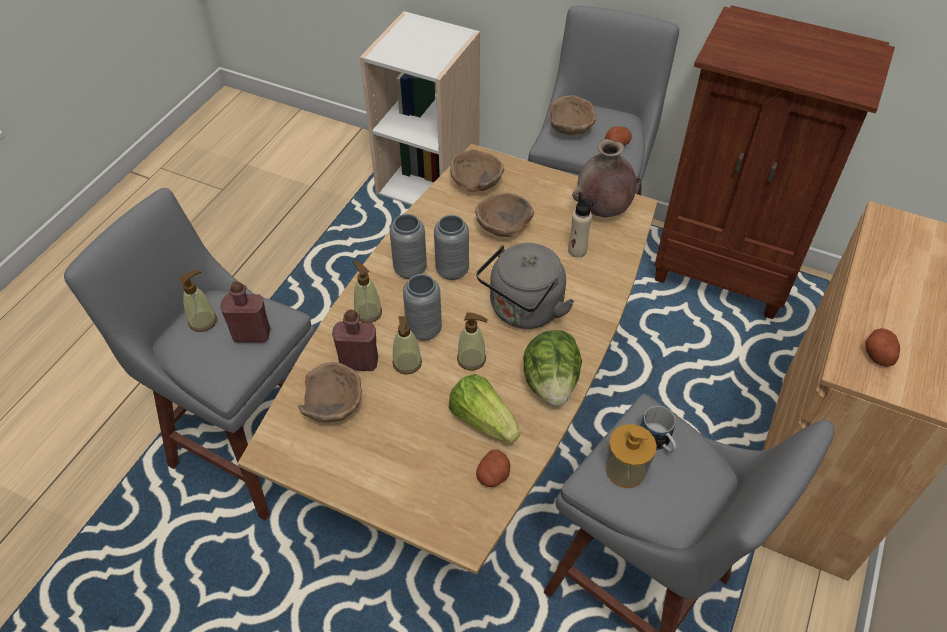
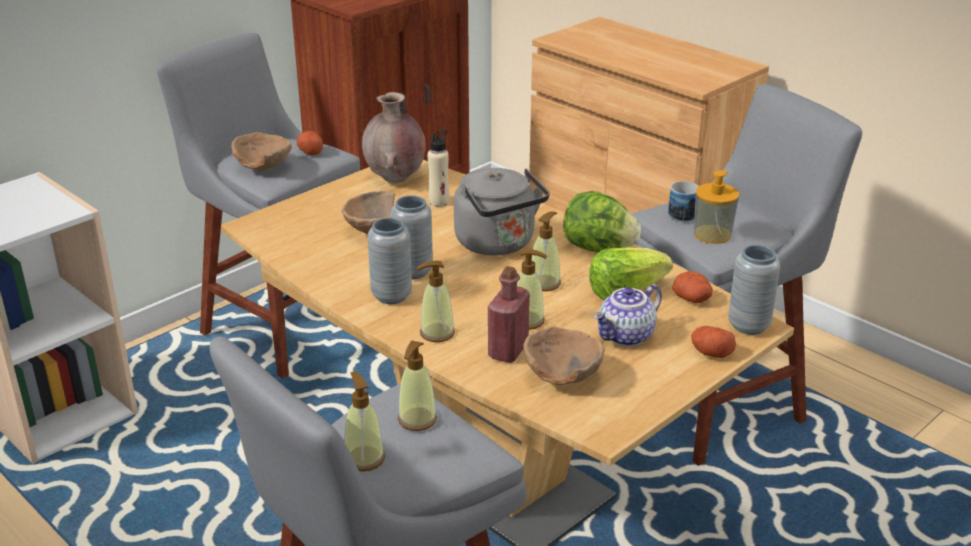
camera: 70 degrees left, 20 degrees down
red bottle [220,281,271,343] -> soap dispenser [398,341,437,431]
grey vase [403,274,442,341] -> grey vase moved to [728,245,780,335]
brown bowl [450,149,504,192] -> none
potato [865,328,900,367] -> potato moved to [691,326,736,358]
none -> teapot [593,284,662,346]

